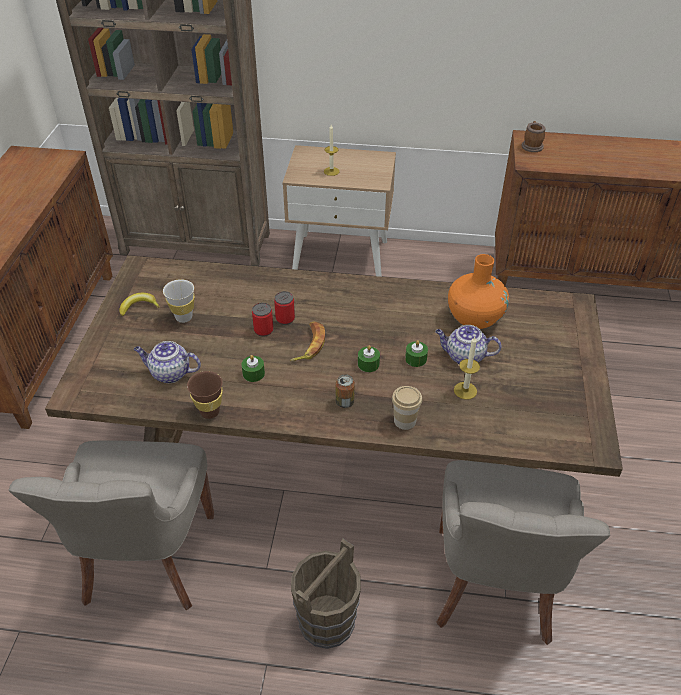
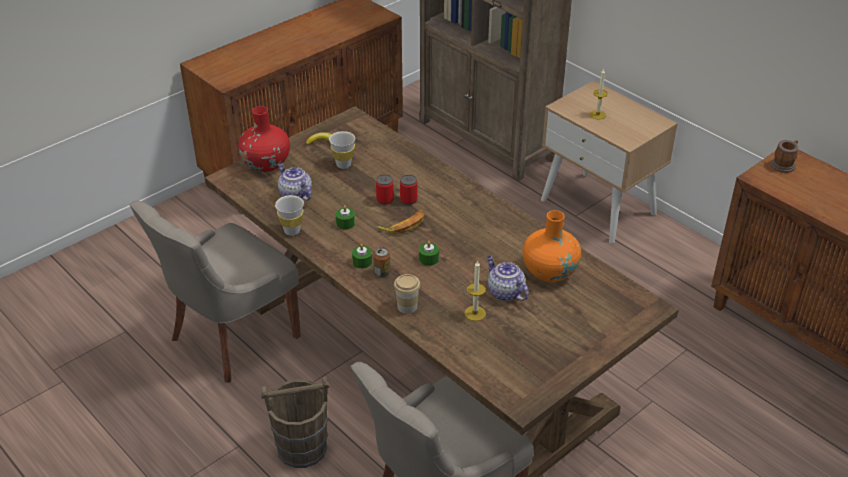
camera: 40 degrees right, 5 degrees down
brown cup [187,371,223,419] -> white cup [275,195,304,236]
green candle [405,340,428,367] -> green candle moved to [352,244,372,269]
none -> red vase [238,106,290,172]

